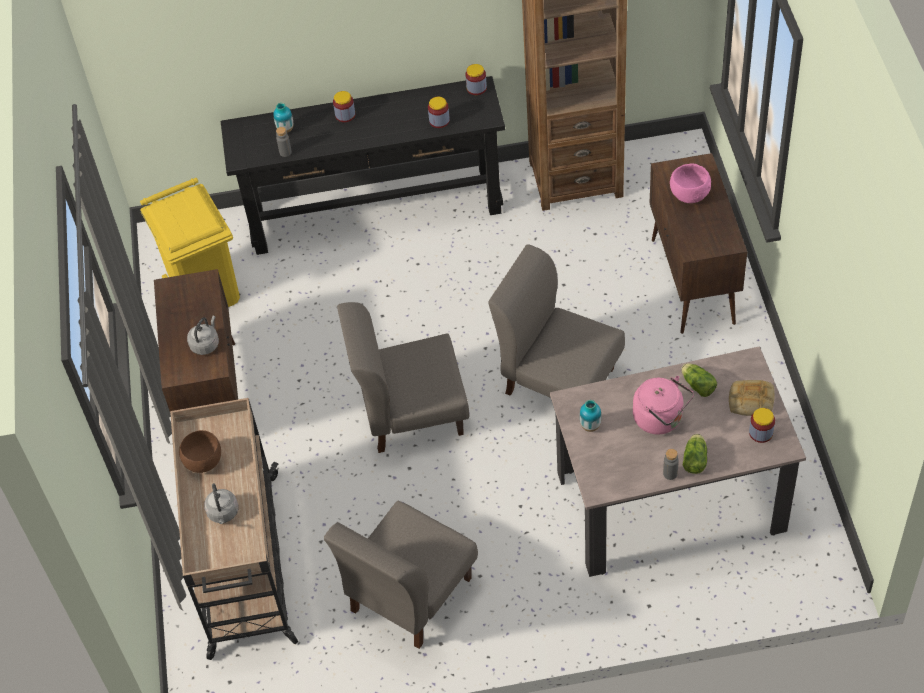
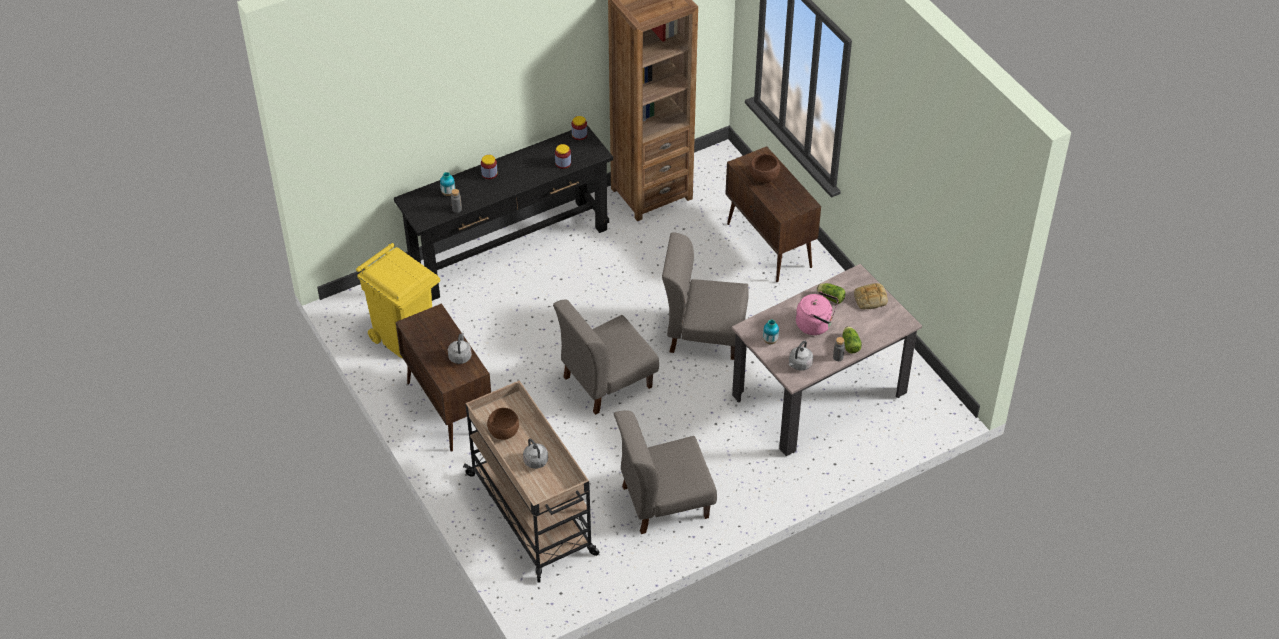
camera: 25 degrees left, 5 degrees down
grey chair [324,500,478,649] -> grey chair turned 60 degrees clockwise [614,410,717,534]
pink bowl [670,163,711,203] -> brown bowl [749,154,780,183]
jar [749,408,775,443] -> none
none -> grey kettle [789,340,813,371]

